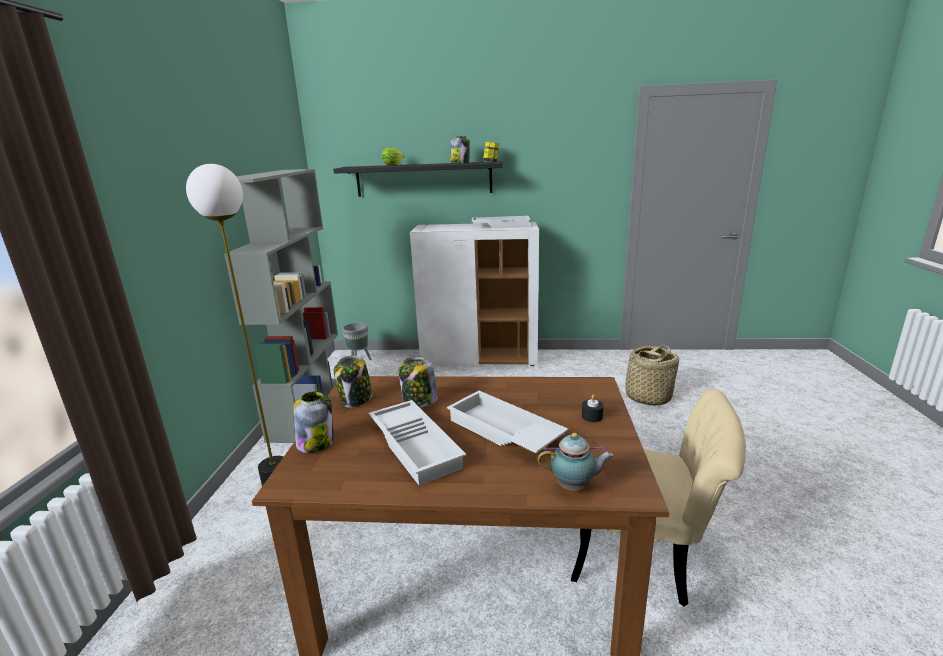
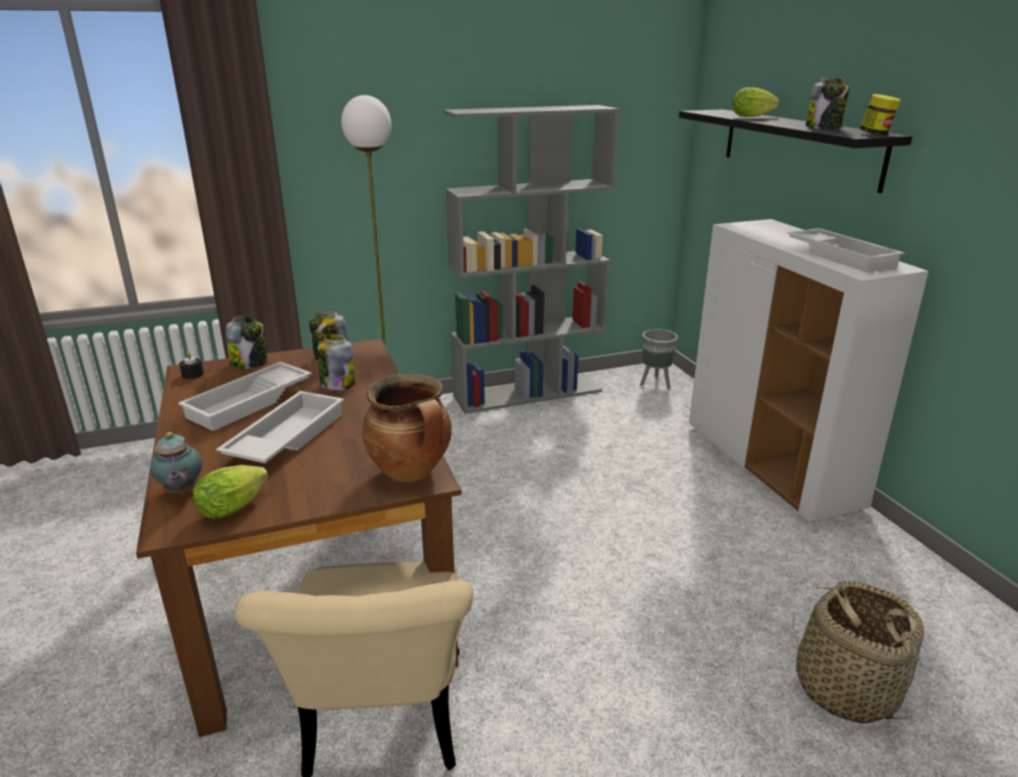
camera: 65 degrees right, 5 degrees up
black candle [582,394,604,422] -> black candle moved to [179,352,204,379]
none -> lettuce [193,465,268,518]
none -> cooking pot [362,374,452,482]

